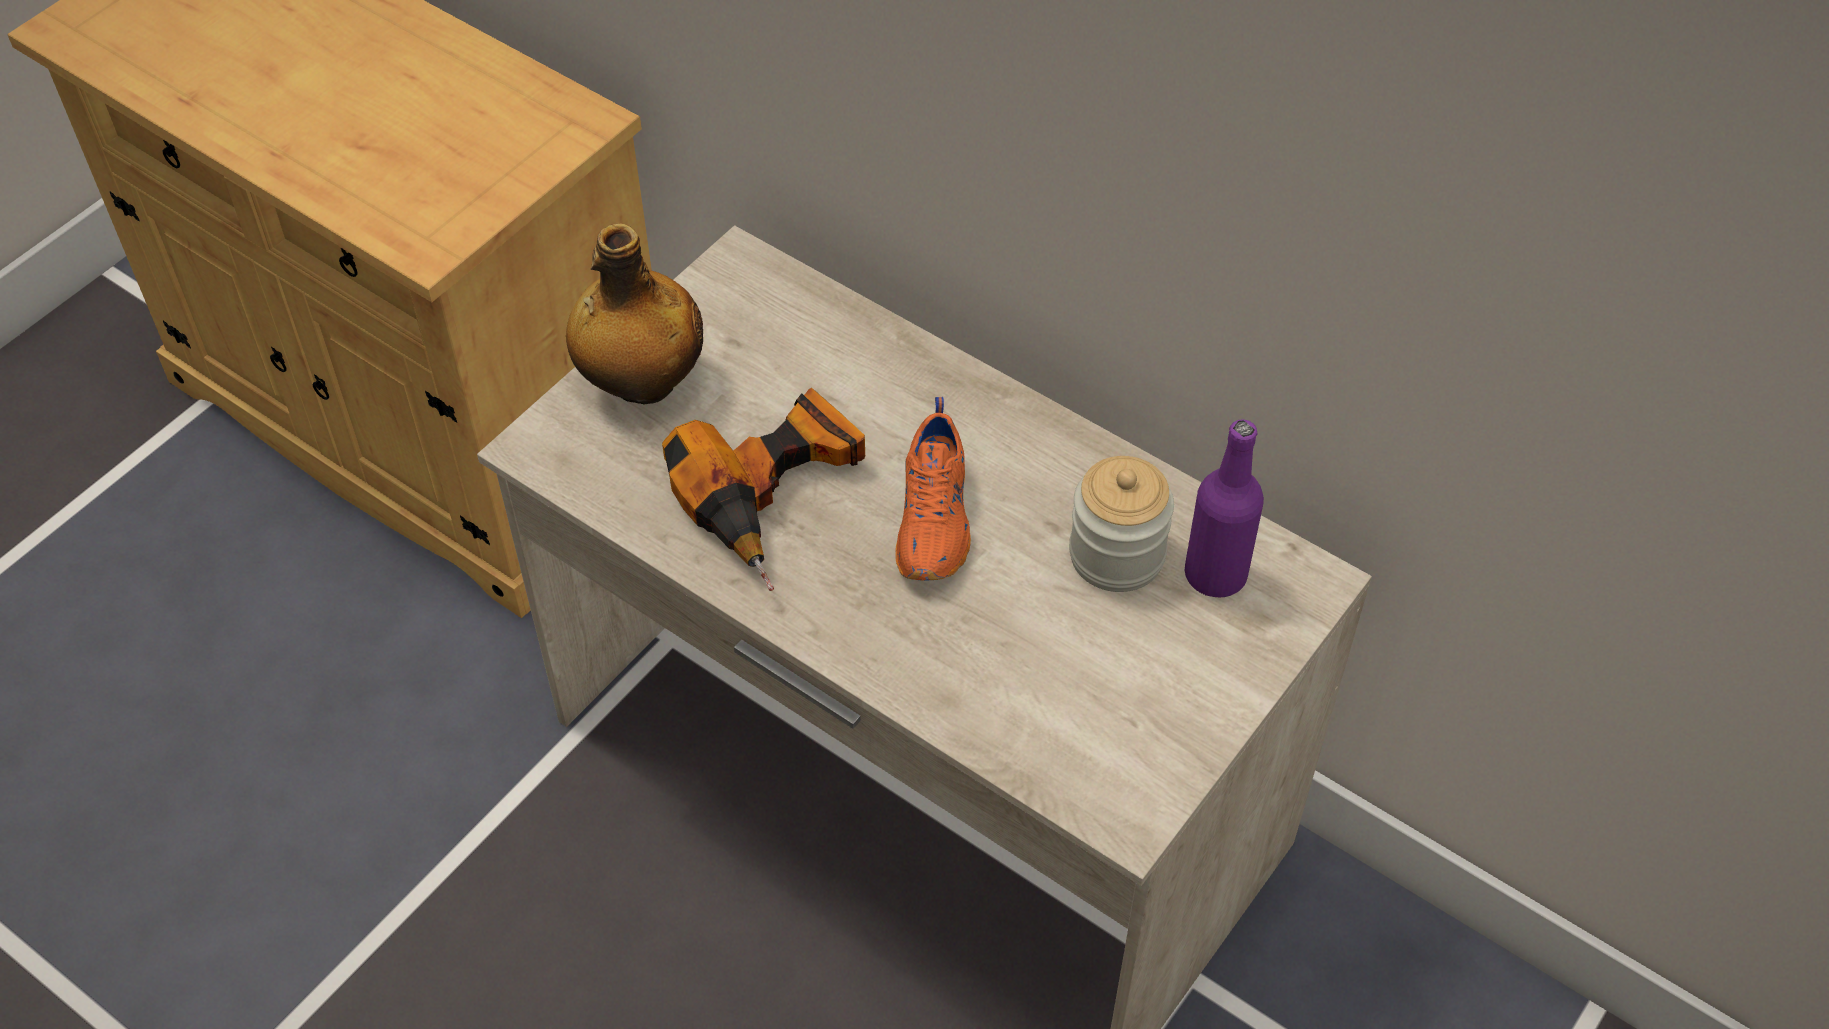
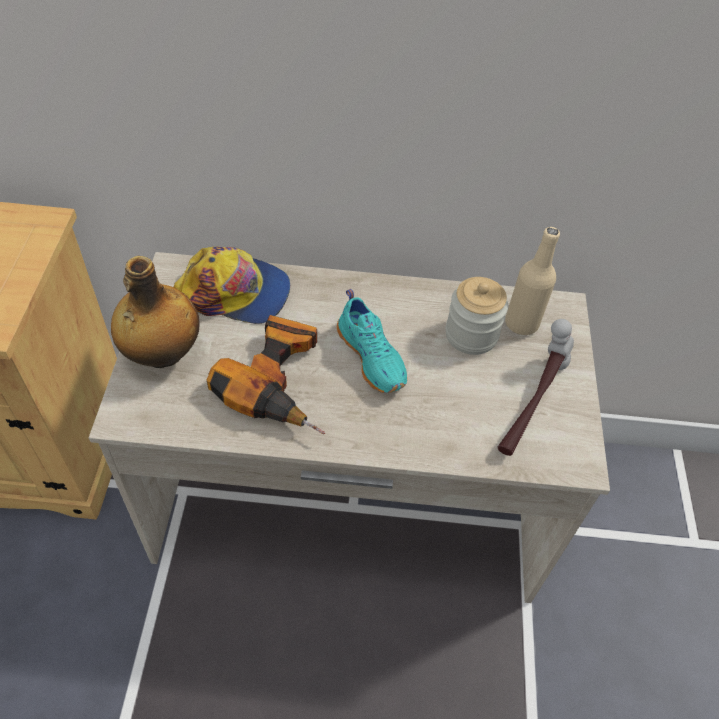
camera: 35 degrees left, 0 degrees up
orange shoe [895,397,971,581] -> turquoise shoe [337,289,407,393]
purple bottle [1185,419,1264,597] -> beige bottle [505,227,560,335]
none -> cap [173,247,290,324]
none -> hammer [497,319,574,456]

